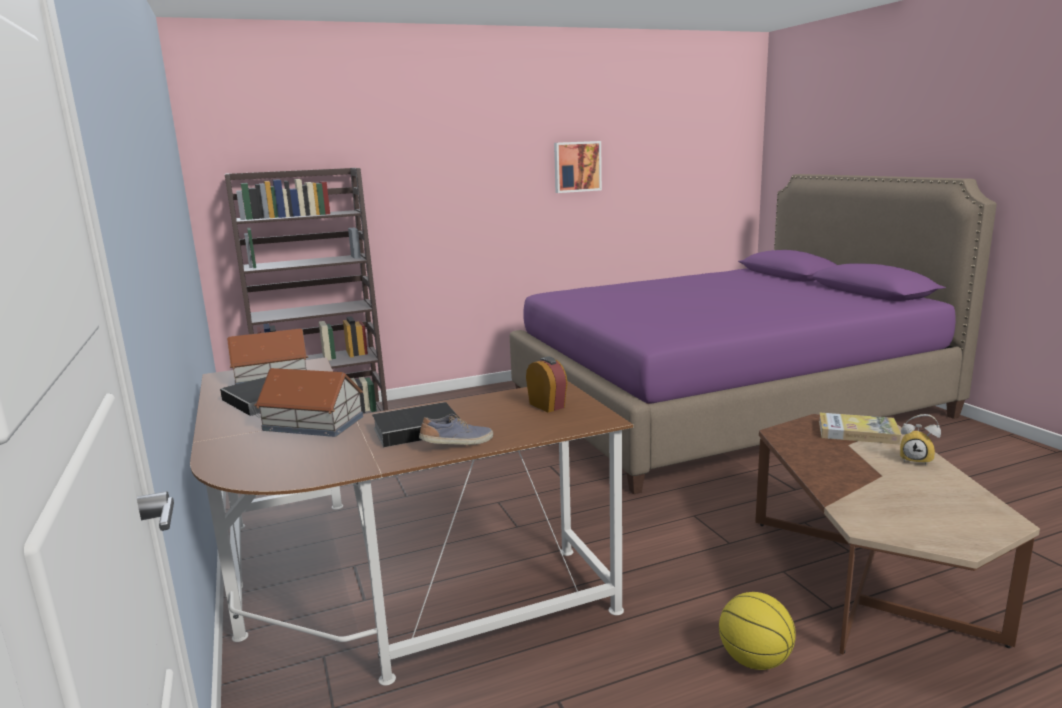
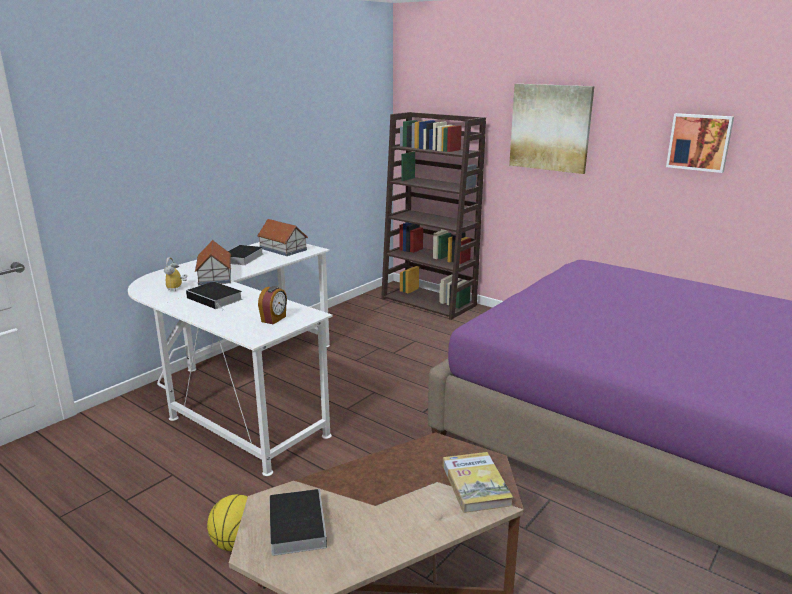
camera: 60 degrees right, 5 degrees up
brown desk [190,357,633,686] -> white desk [128,242,333,476]
shoe [419,414,493,445] -> none
alarm clock [900,414,941,465] -> alarm clock moved to [164,257,187,292]
none -> book [269,489,327,556]
none -> picture [509,84,594,174]

